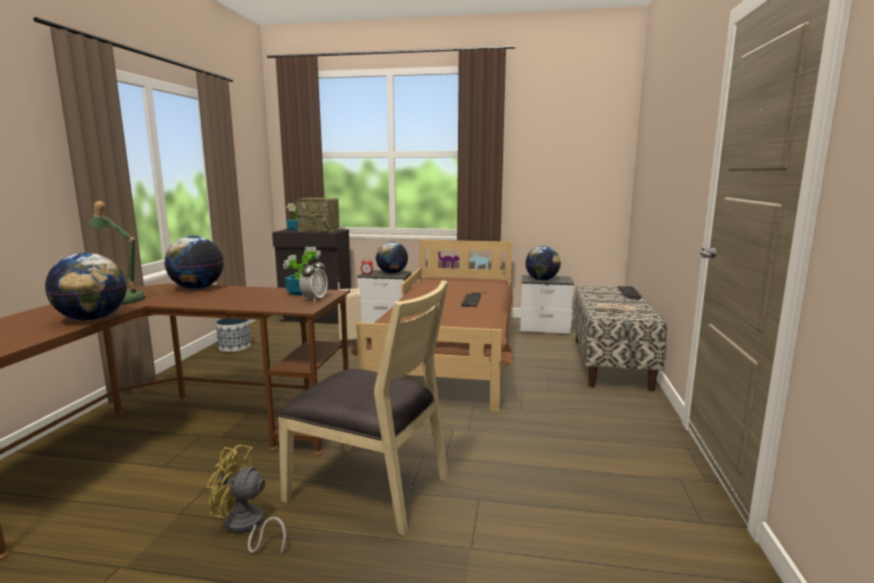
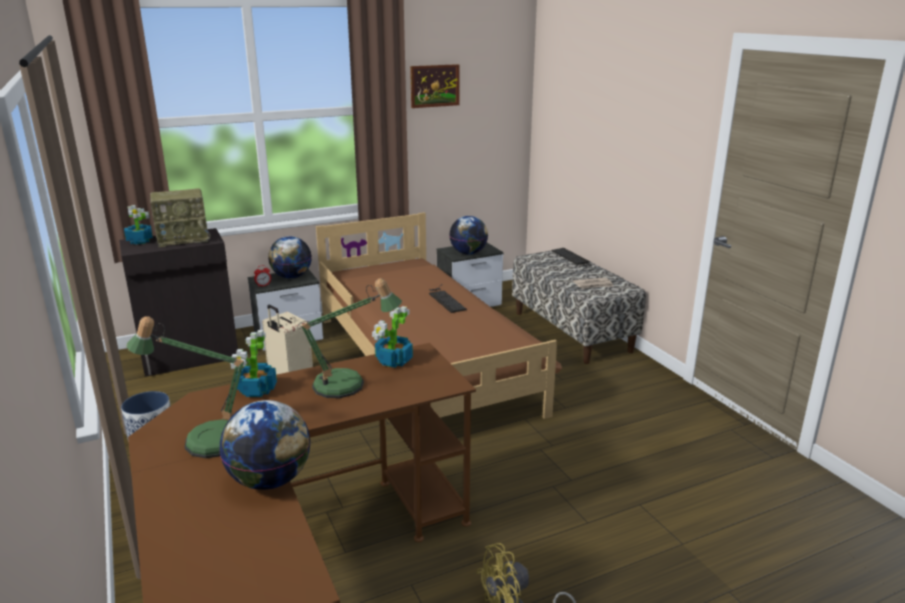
camera: 35 degrees left, 10 degrees up
globe [165,236,224,289] -> potted plant [231,330,277,397]
beige chair [277,280,448,536] -> none
alarm clock [299,258,328,302] -> none
none -> table lamp [297,278,402,398]
none -> picture [410,64,460,108]

